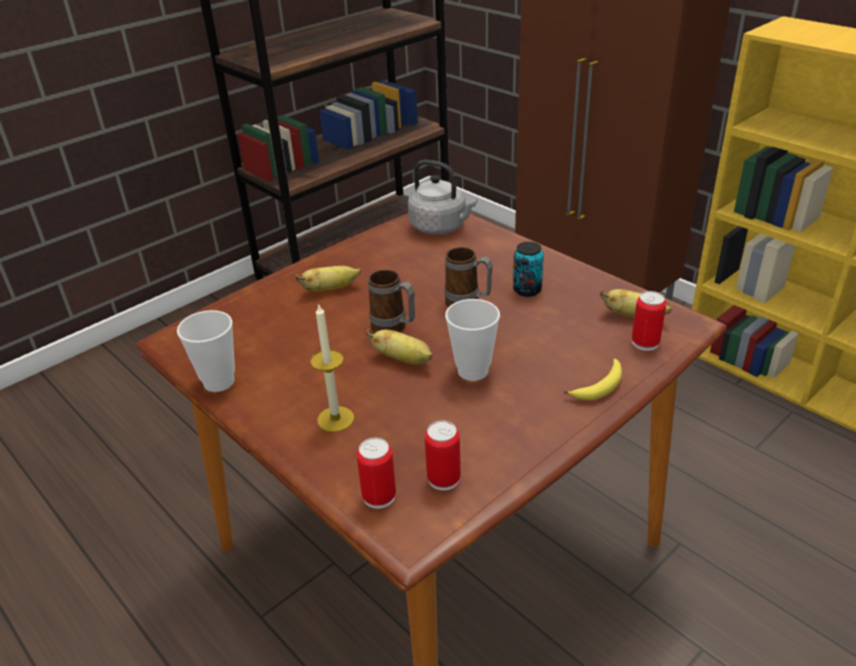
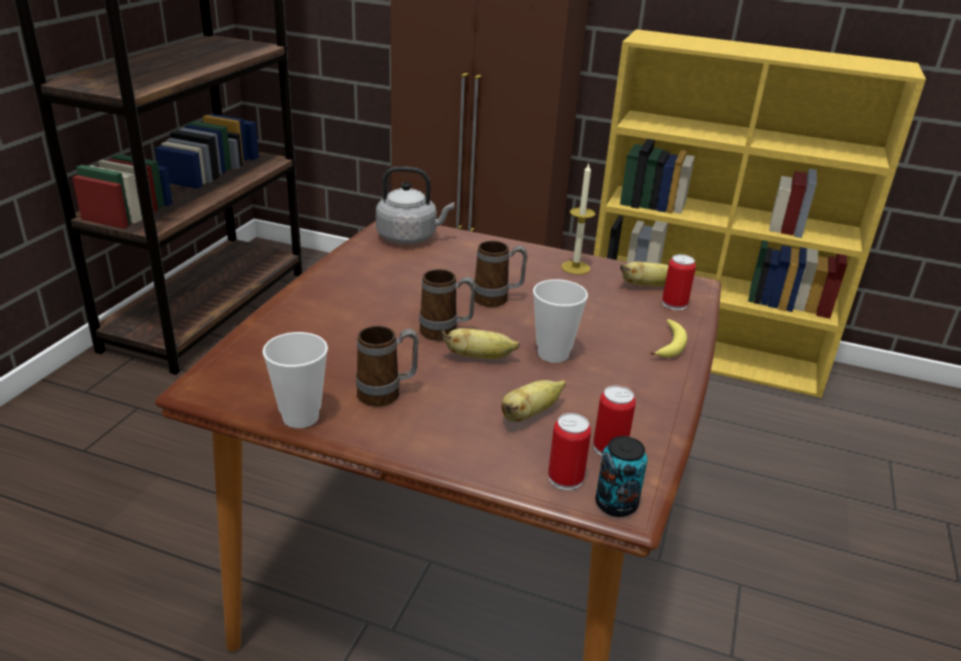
camera: 30 degrees left, 5 degrees down
banana [296,266,361,291] -> banana moved to [501,380,566,422]
candle [310,303,354,432] -> candle moved to [561,163,595,275]
can [513,242,544,297] -> can moved to [595,436,647,517]
none -> mug [356,326,419,407]

